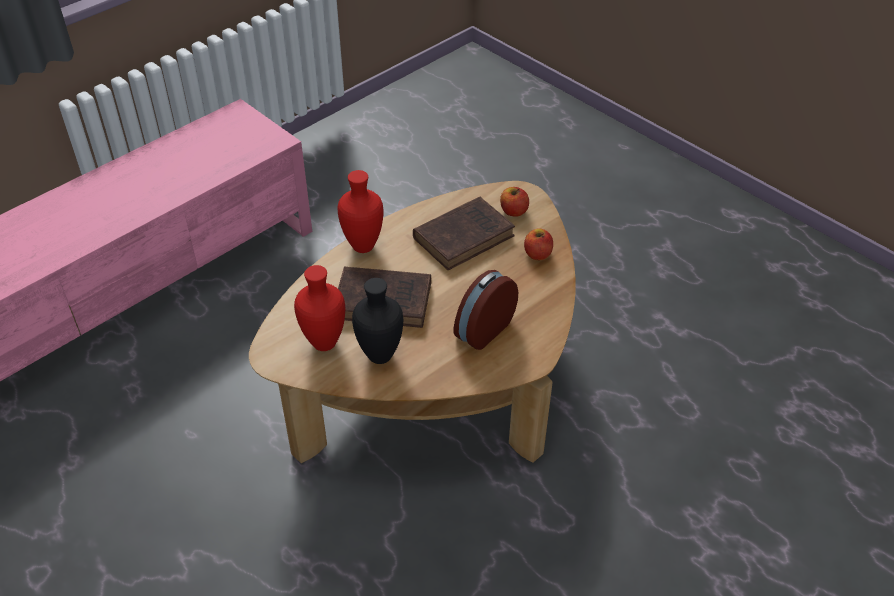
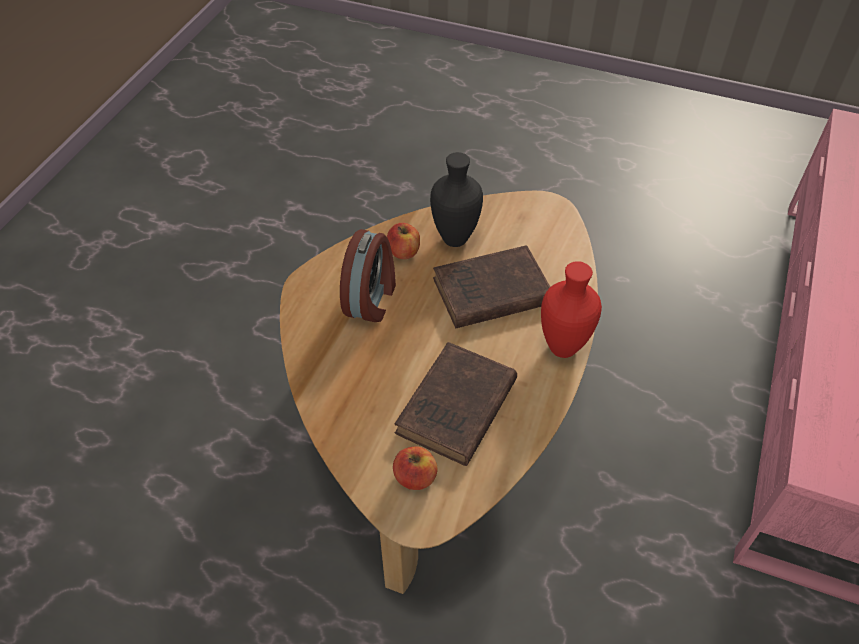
camera: 155 degrees right, 5 degrees up
red vase [294,265,345,351] -> none
apple [524,229,553,260] -> apple moved to [387,223,420,259]

